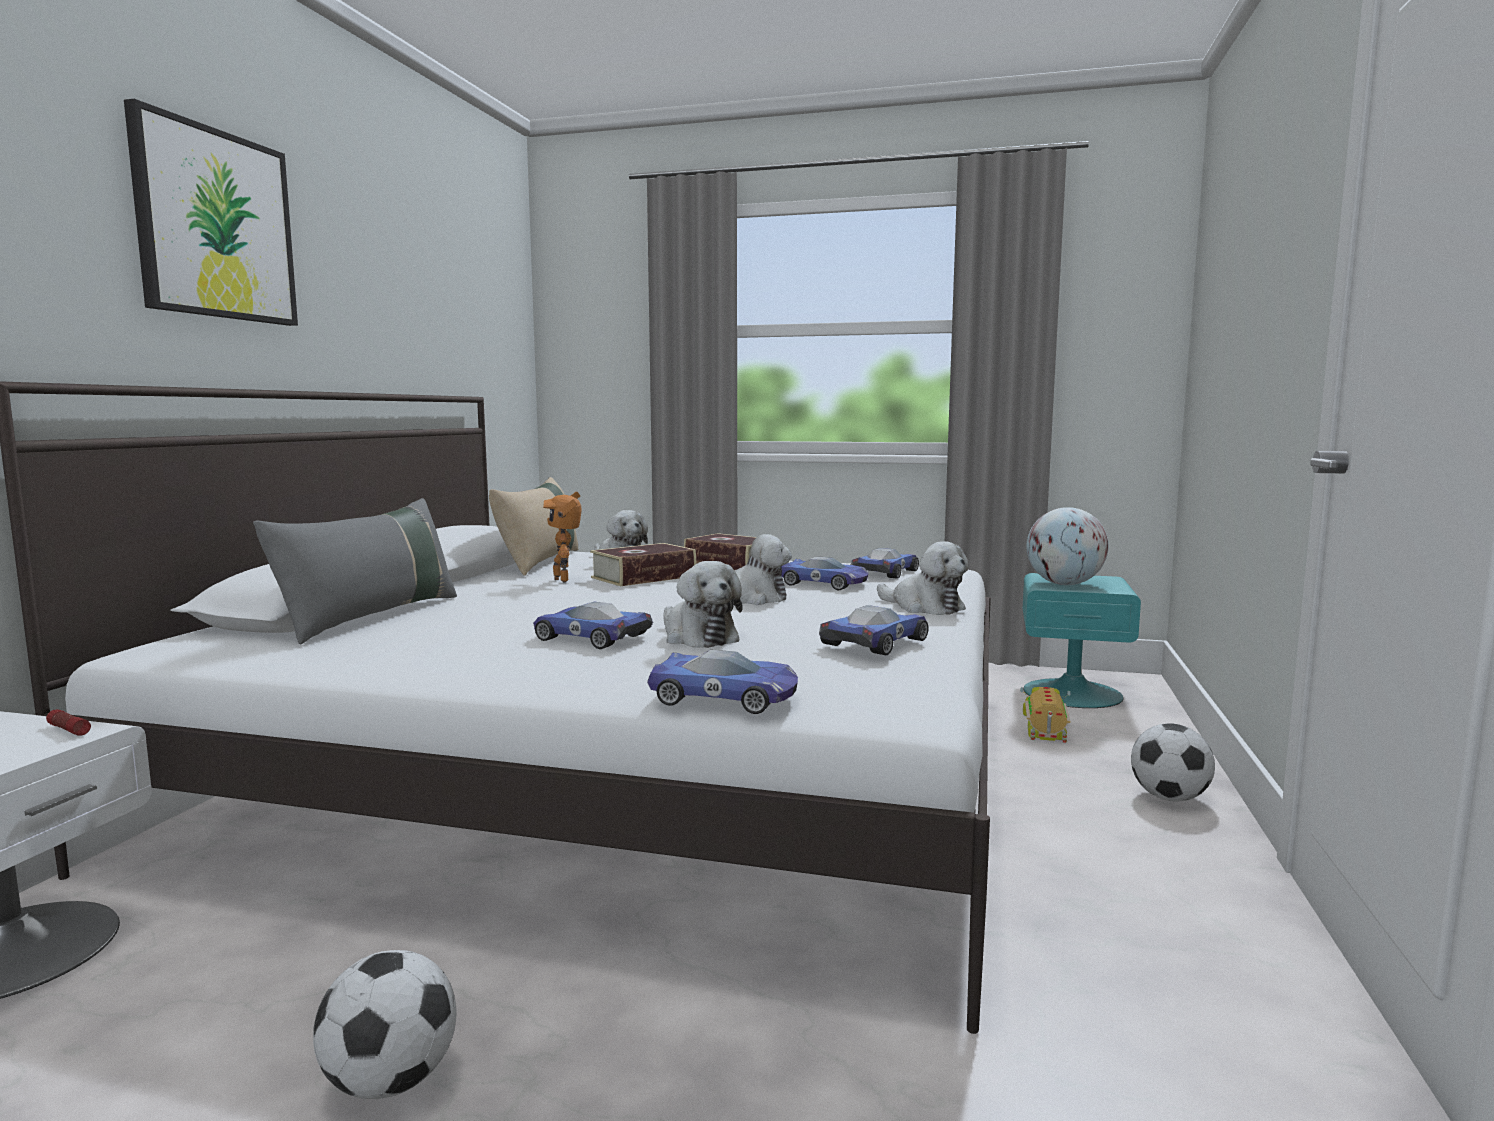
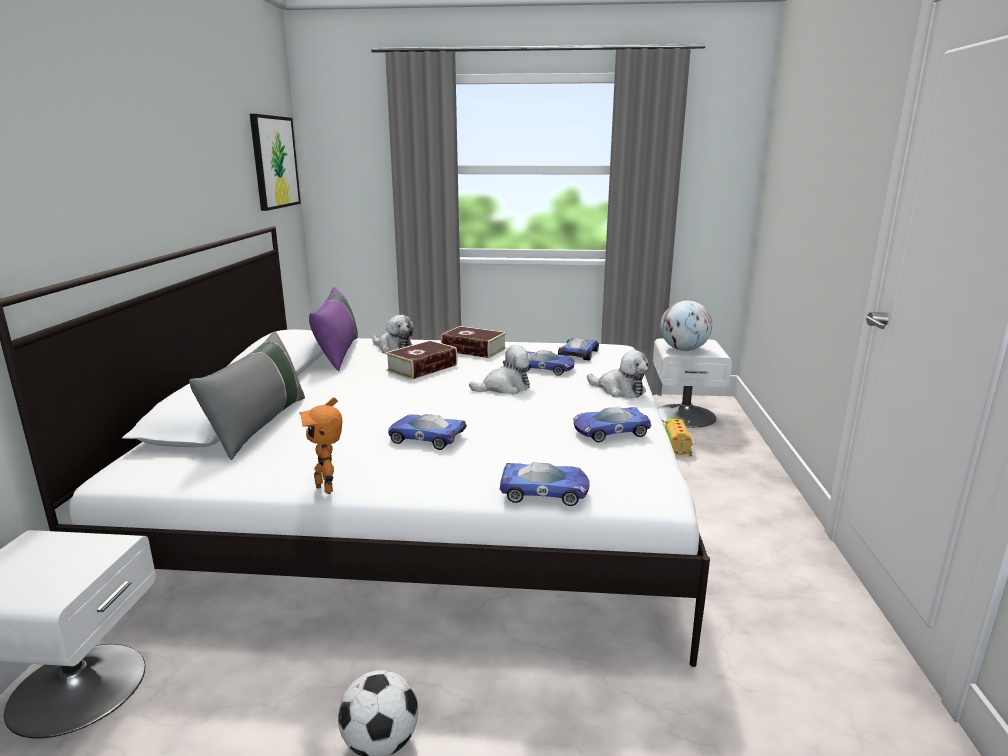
camera: 10 degrees left, 10 degrees up
flashlight [46,709,91,736] -> none
picture [124,99,298,326] -> picture moved to [250,114,301,211]
beige pillow [489,477,578,576] -> purple pillow [309,287,358,371]
toy robot [543,492,582,582] -> toy robot moved to [300,397,342,494]
plush toy [663,561,743,648] -> none
toy car [819,605,929,655] -> toy car turned 135 degrees counterclockwise [574,407,651,442]
turquoise nightstand [1022,573,1141,708] -> white nightstand [653,338,732,427]
football [1131,723,1215,801] -> none

